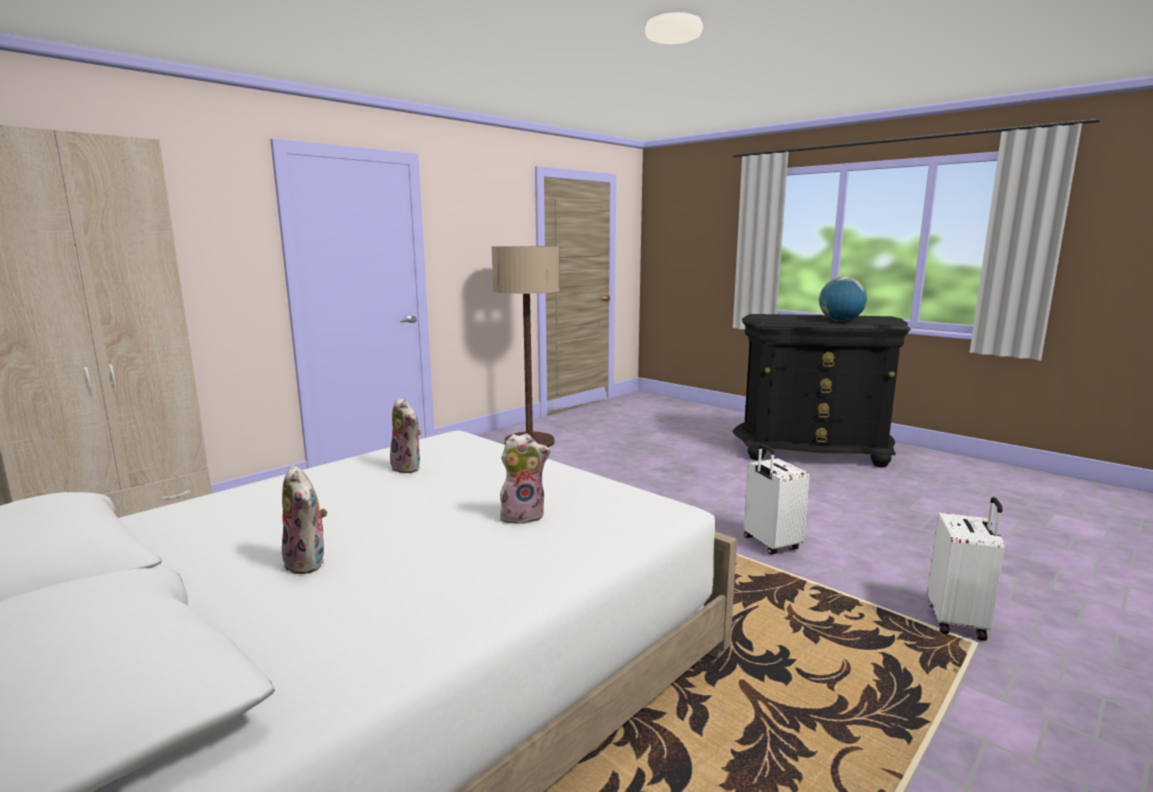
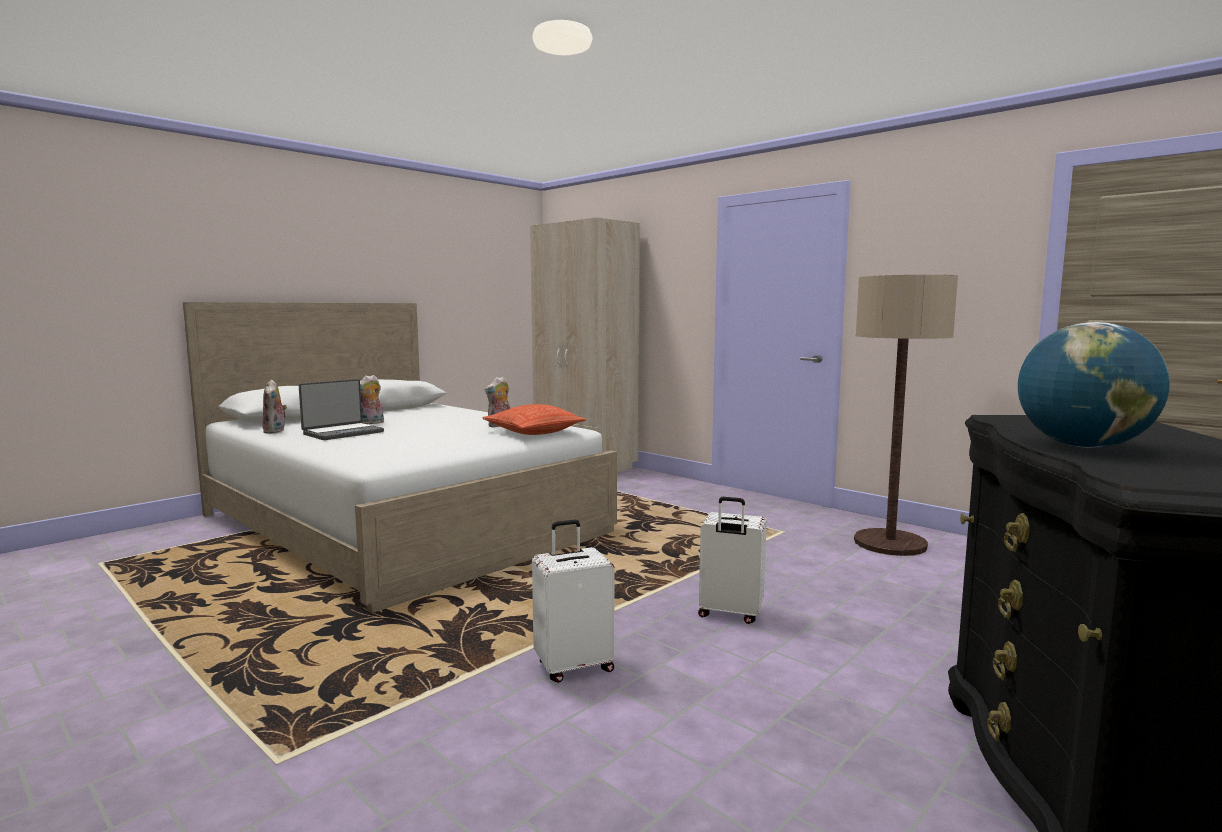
camera: 90 degrees right, 5 degrees down
plush toy [500,433,551,524] -> plush toy moved to [262,380,287,434]
white suitcase [928,497,1005,641] -> white suitcase moved to [698,497,767,624]
none -> laptop [299,379,384,440]
none -> orange pillow [482,404,586,435]

